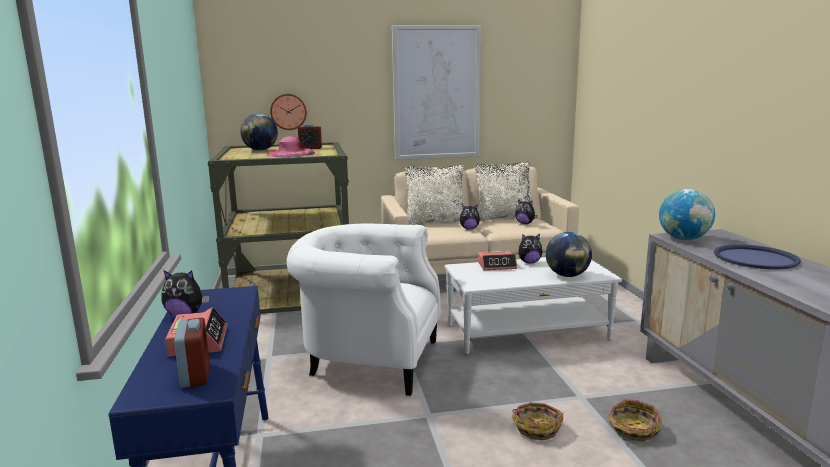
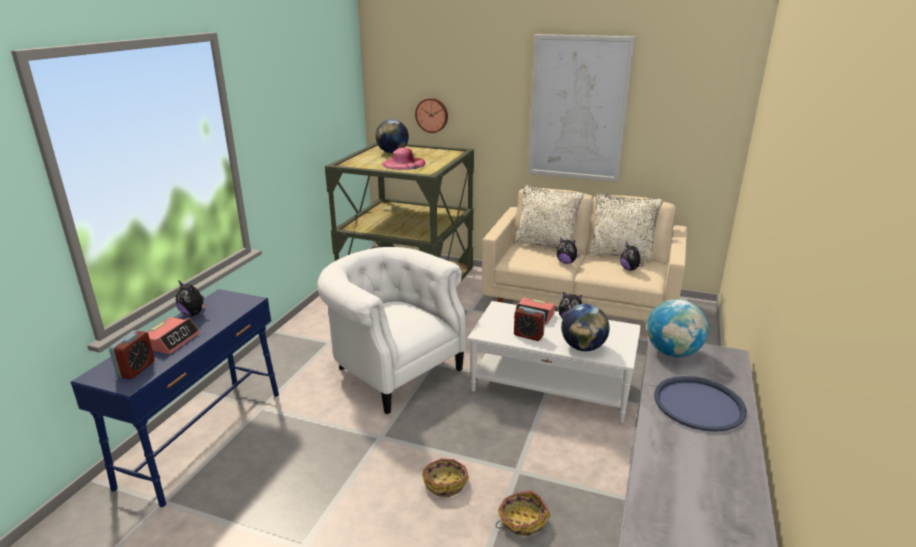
camera: 30 degrees right, 10 degrees up
alarm clock [298,124,322,149] -> alarm clock moved to [514,306,545,341]

